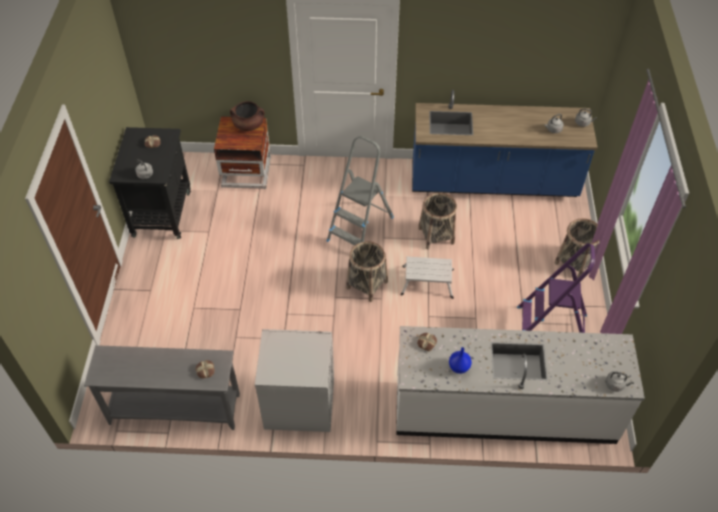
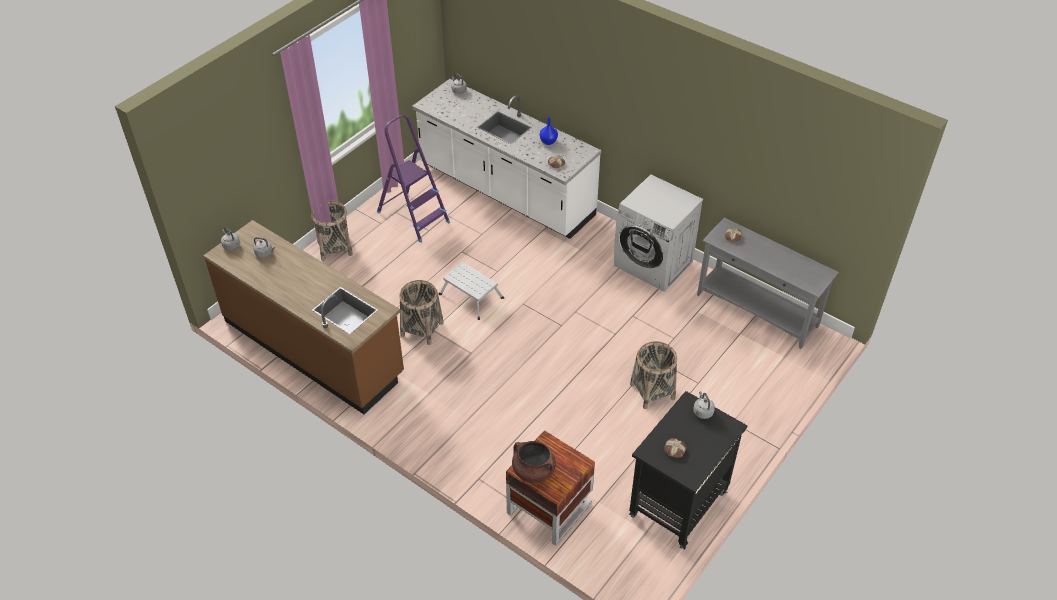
camera: 145 degrees left, 5 degrees down
grey step ladder [327,136,394,245] -> none
basket [346,241,388,302] -> basket moved to [630,341,677,409]
blue counter [412,90,598,197] -> brown counter [203,220,404,414]

